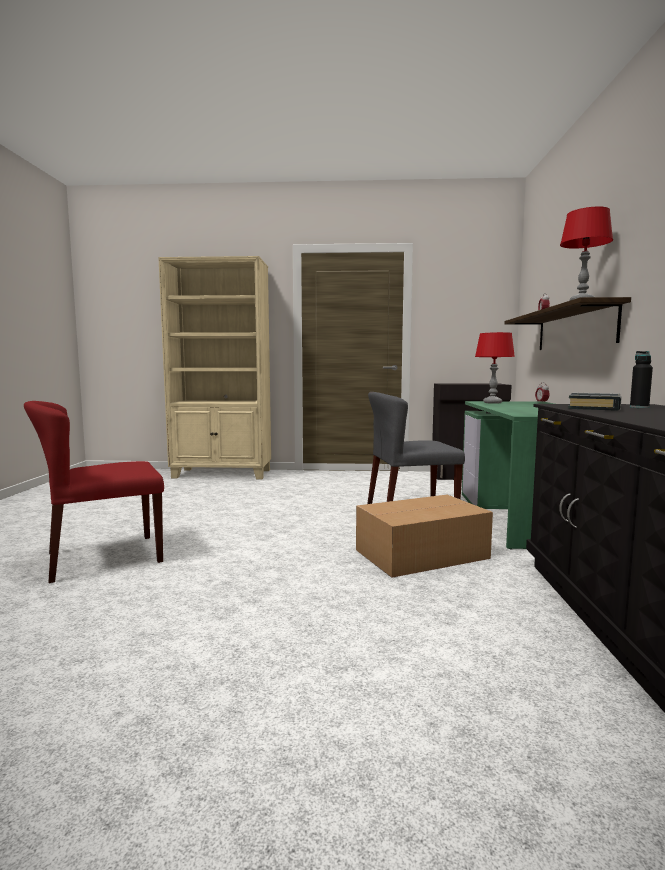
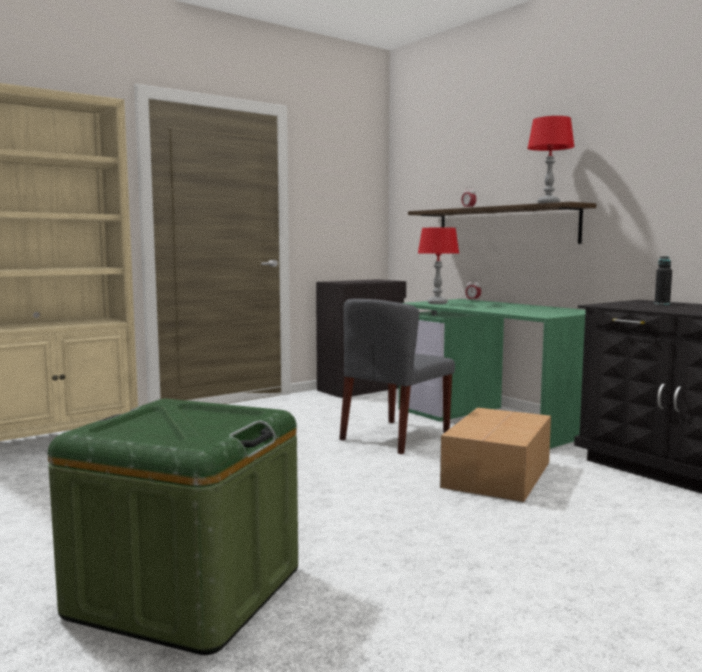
camera: 40 degrees left, 0 degrees up
red chair [24,401,164,583] -> green storage box [48,399,298,655]
black book [568,393,622,411] -> none

